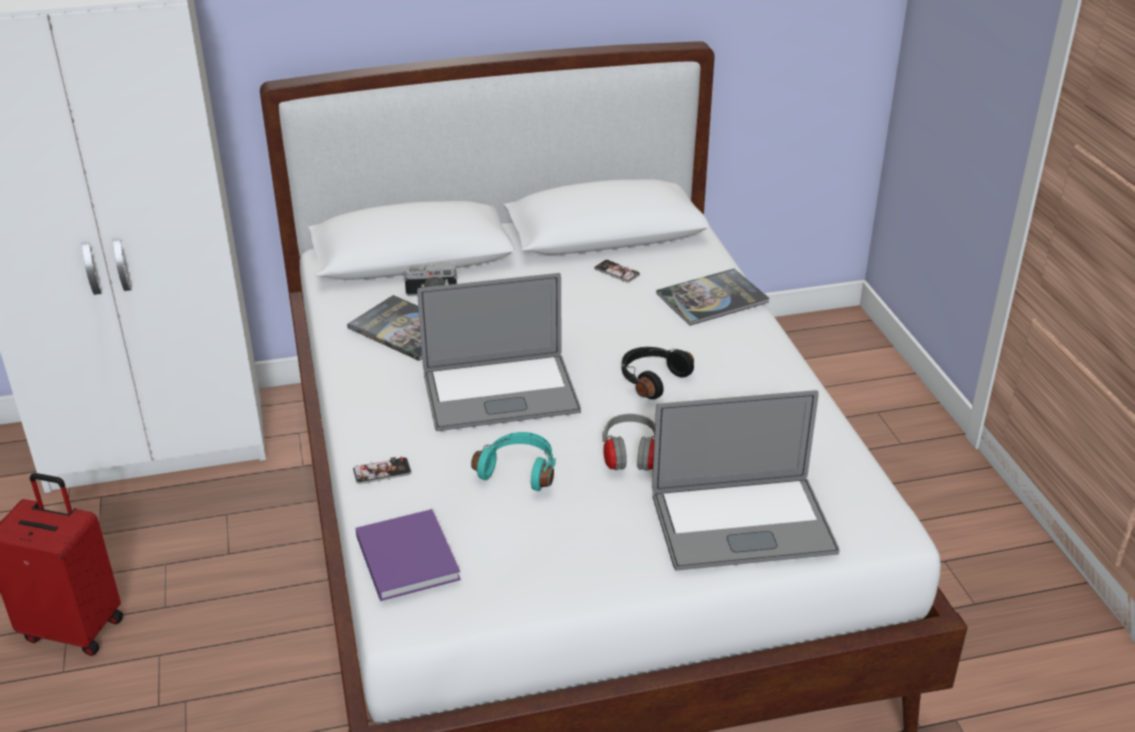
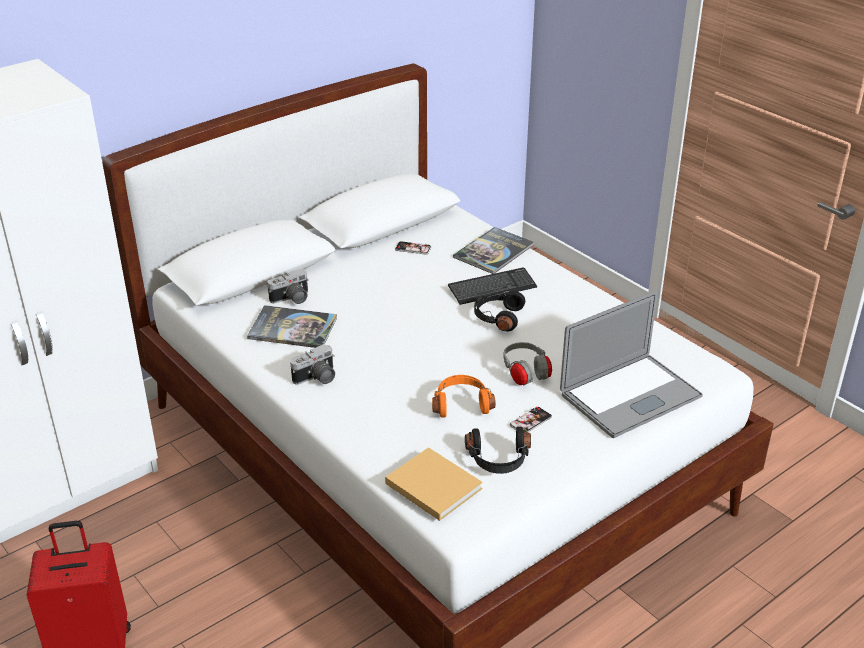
camera: 25 degrees left, 0 degrees up
phone [353,456,412,484] -> phone moved to [509,407,552,432]
purple book [355,509,461,601] -> beige book [385,447,483,521]
laptop [417,273,581,431] -> none
turquoise headphones [471,432,556,491] -> orange headphones [432,375,496,418]
none -> camera [290,344,335,385]
none -> keyboard [448,268,537,305]
none -> black headphones [465,427,531,474]

